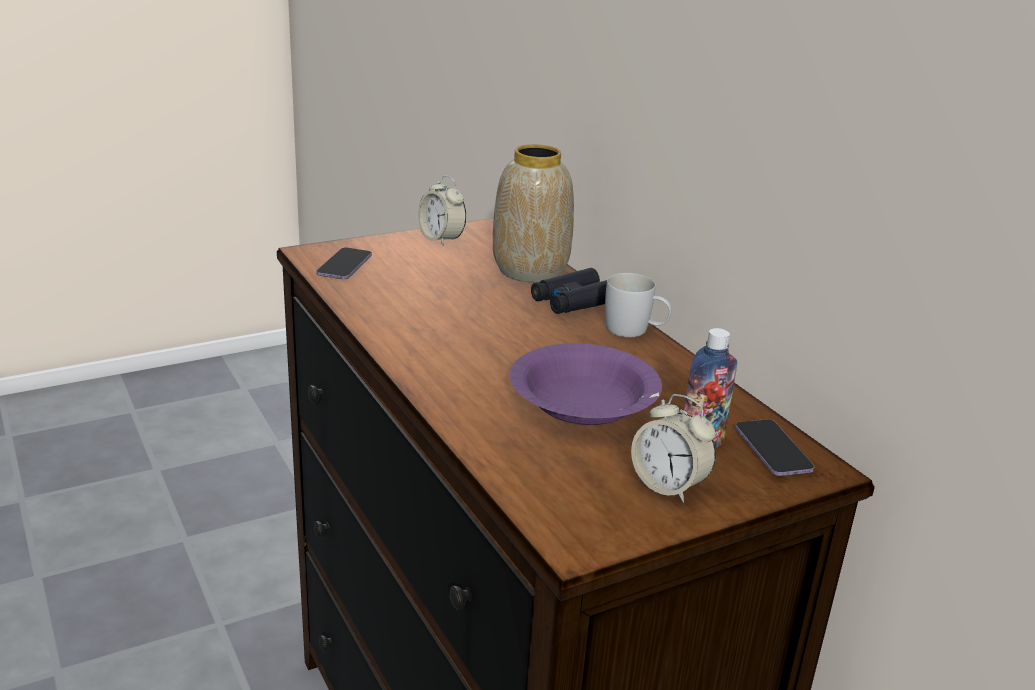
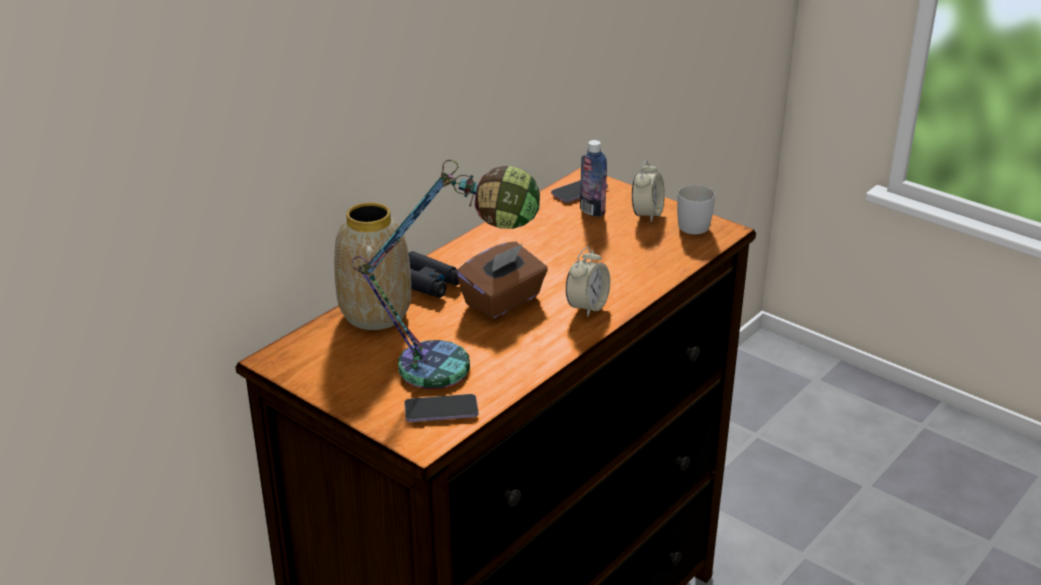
camera: 110 degrees left, 5 degrees up
alarm clock [418,176,466,246] -> alarm clock moved to [566,247,610,317]
purple bowl [510,343,662,425] -> none
white mug [605,273,672,337] -> white mug moved to [677,185,715,234]
none -> table lamp [352,160,540,389]
none -> brown tissue box [456,242,548,319]

